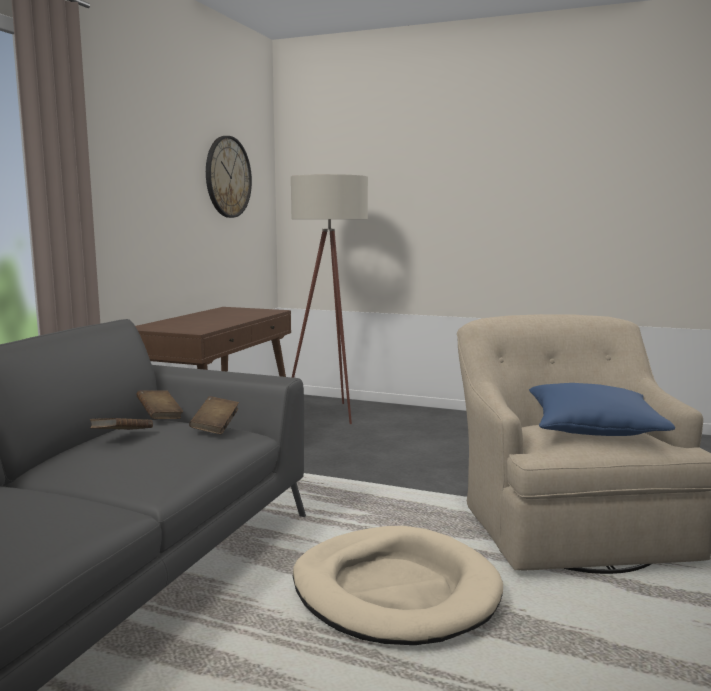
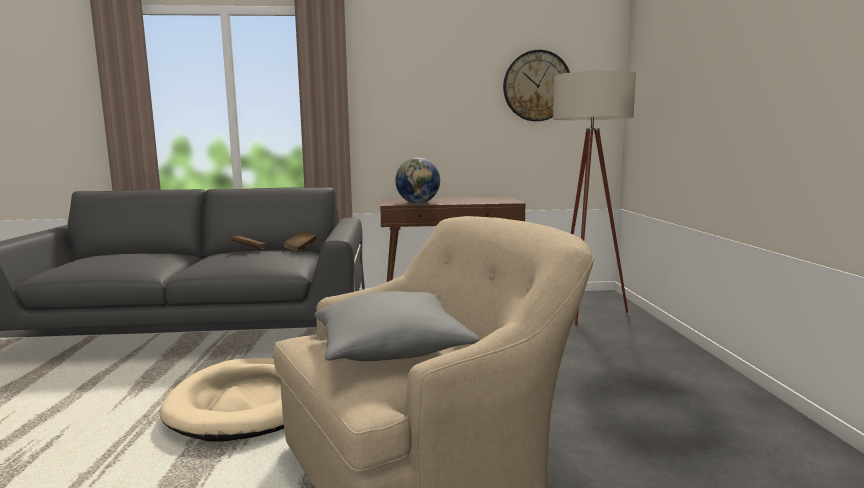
camera: 65 degrees right, 0 degrees up
brown book [189,396,239,434] -> none
blue pillow [529,383,675,436] -> grey pillow [314,291,480,361]
none -> globe [395,158,440,203]

